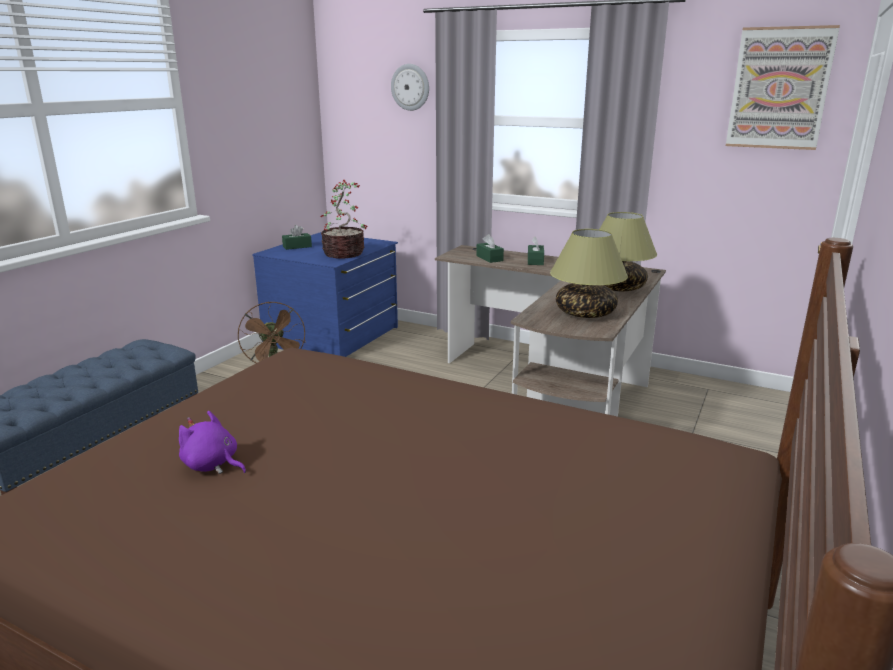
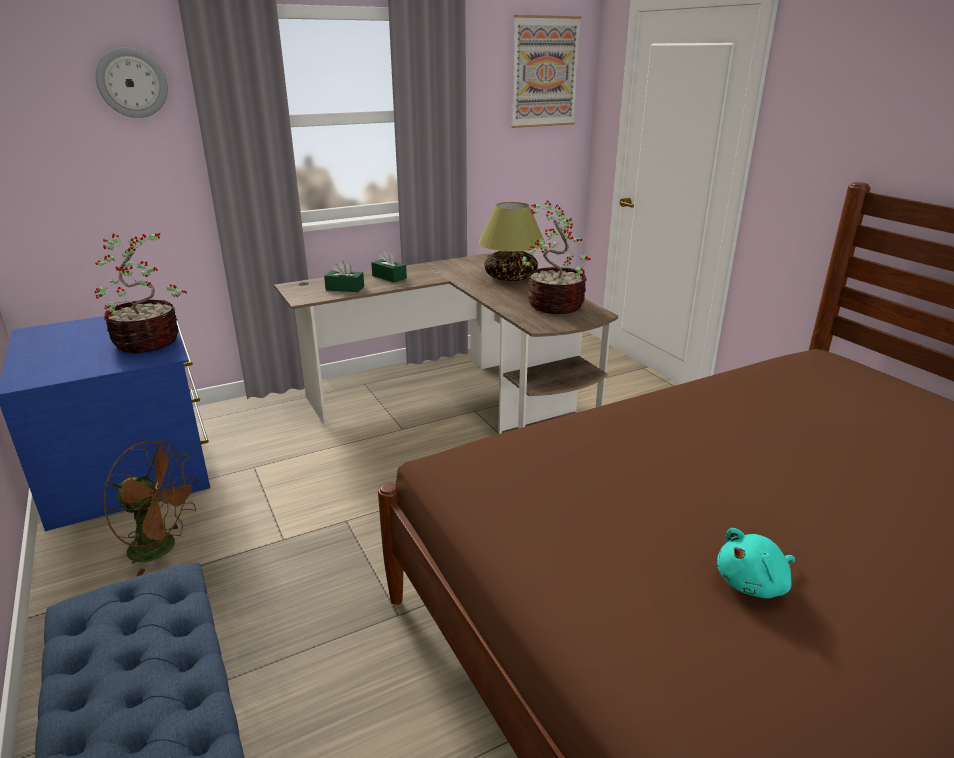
camera: 55 degrees left, 5 degrees up
purple plush toy [179,411,246,474] -> turquoise plush toy [717,528,795,598]
green tissue box [282,225,312,250] -> none
table lamp [550,229,628,318] -> potted plant [517,200,591,314]

